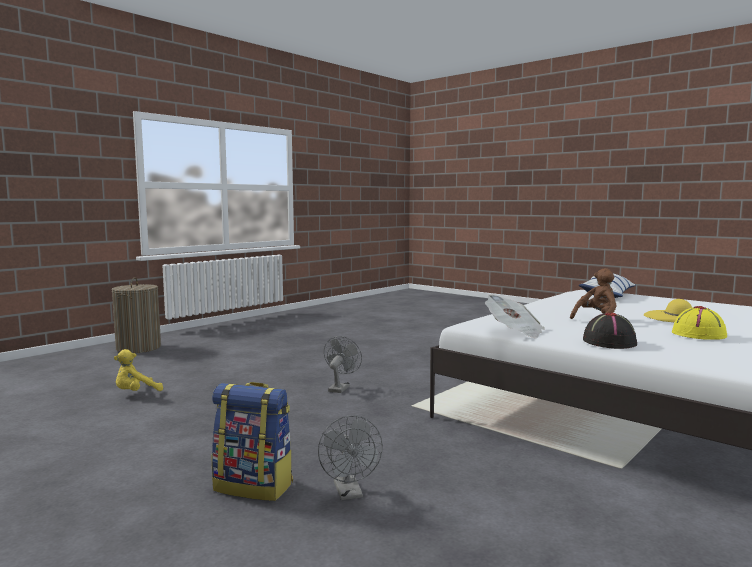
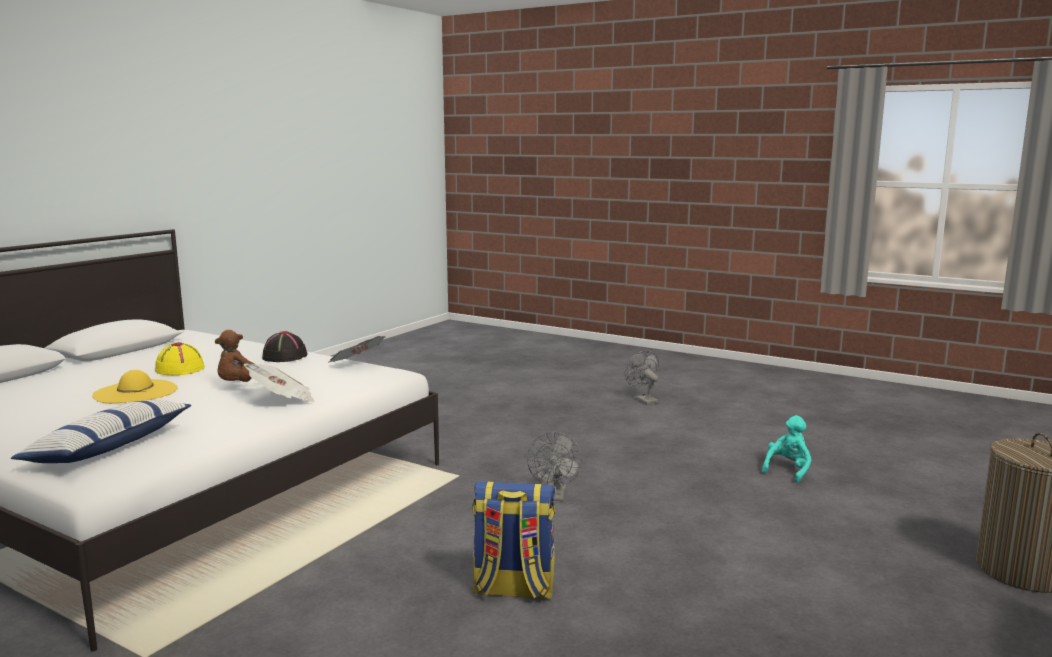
camera: 170 degrees right, 5 degrees up
yellow plush toy [114,349,163,391] -> turquoise plush toy [762,415,812,483]
backpack [211,382,293,501] -> backpack moved to [472,481,555,599]
grey fan [318,415,383,500] -> grey fan moved to [625,350,659,405]
none -> newspaper [244,364,315,402]

